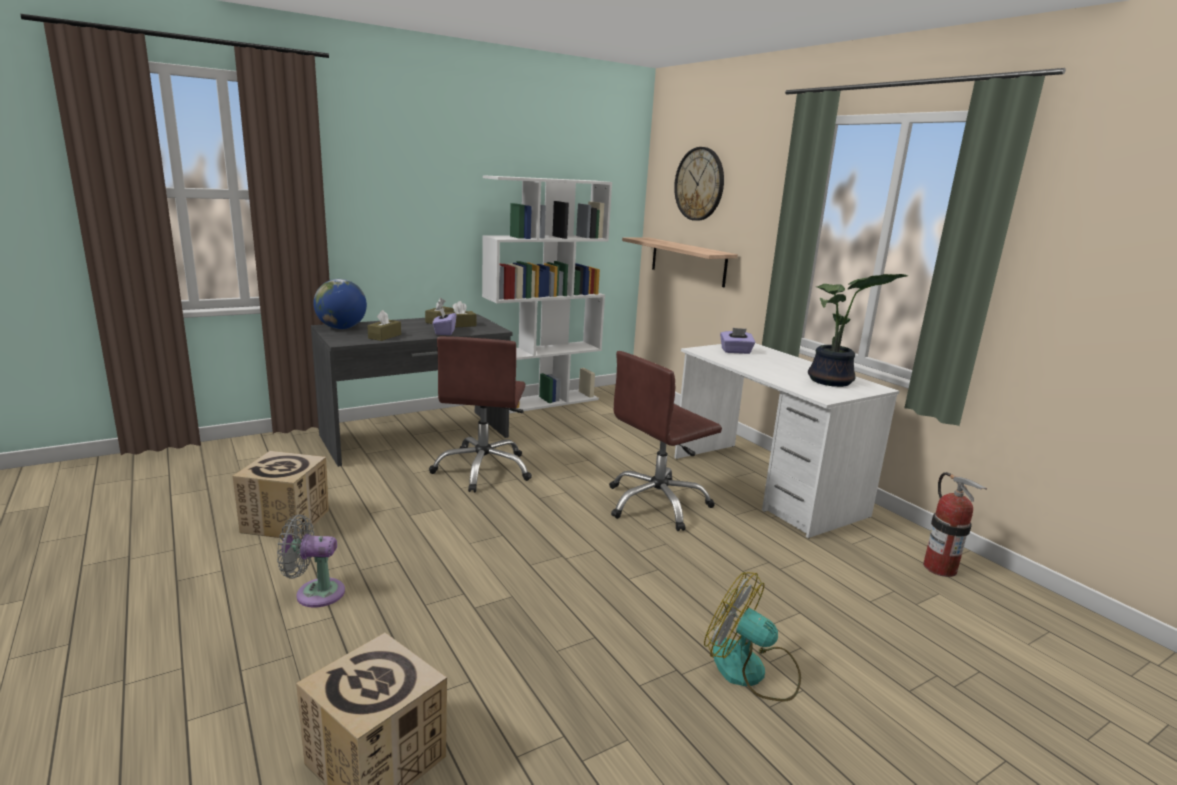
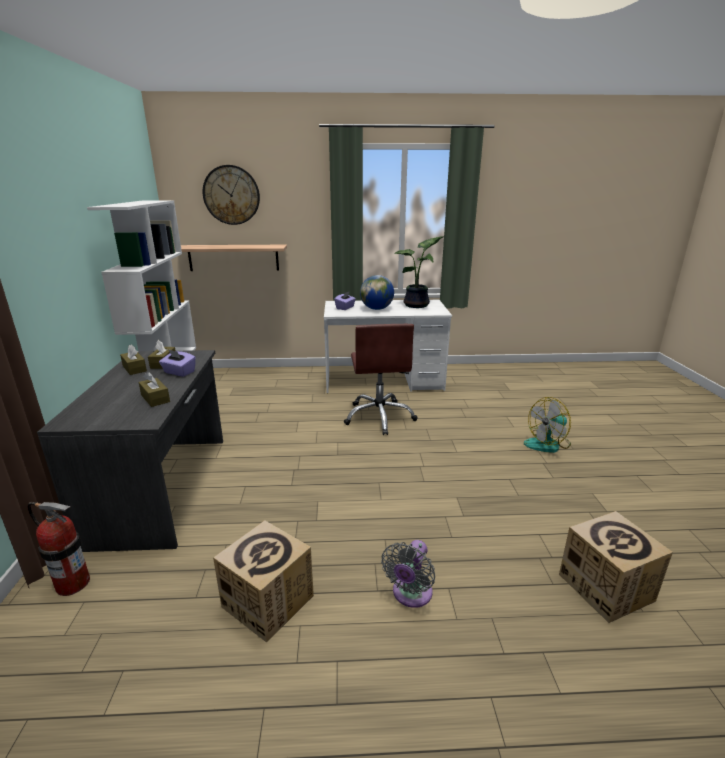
camera: 60 degrees left, 5 degrees up
globe [313,279,367,329] -> globe moved to [360,275,394,310]
brown office chair [429,336,532,492] -> none
fire extinguisher [923,472,987,577] -> fire extinguisher moved to [28,502,90,596]

